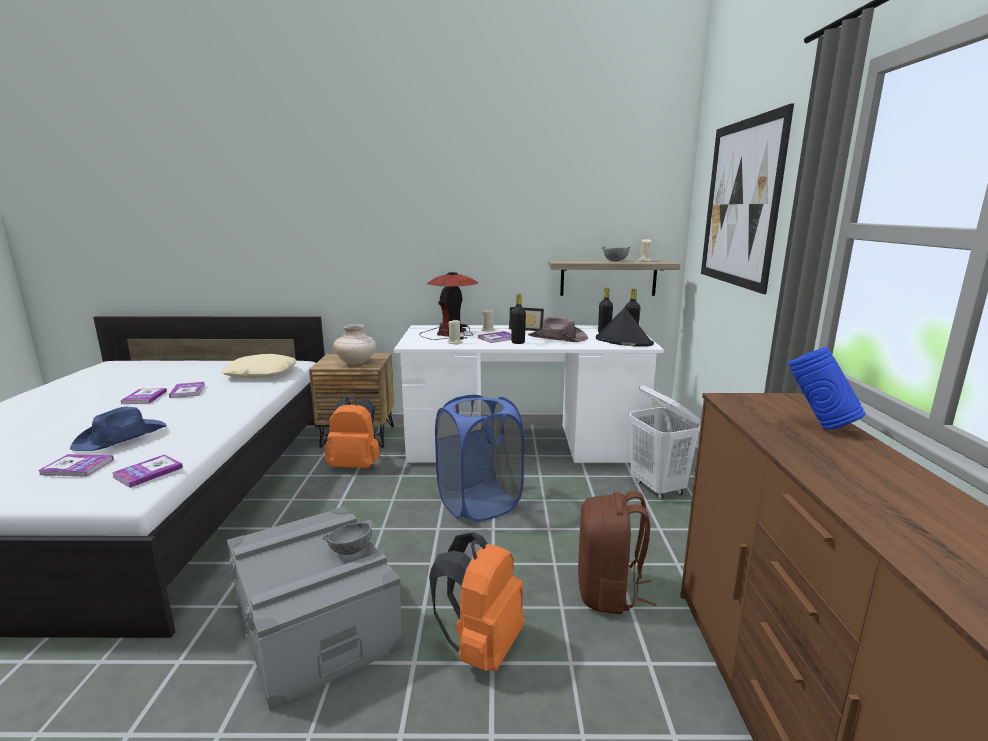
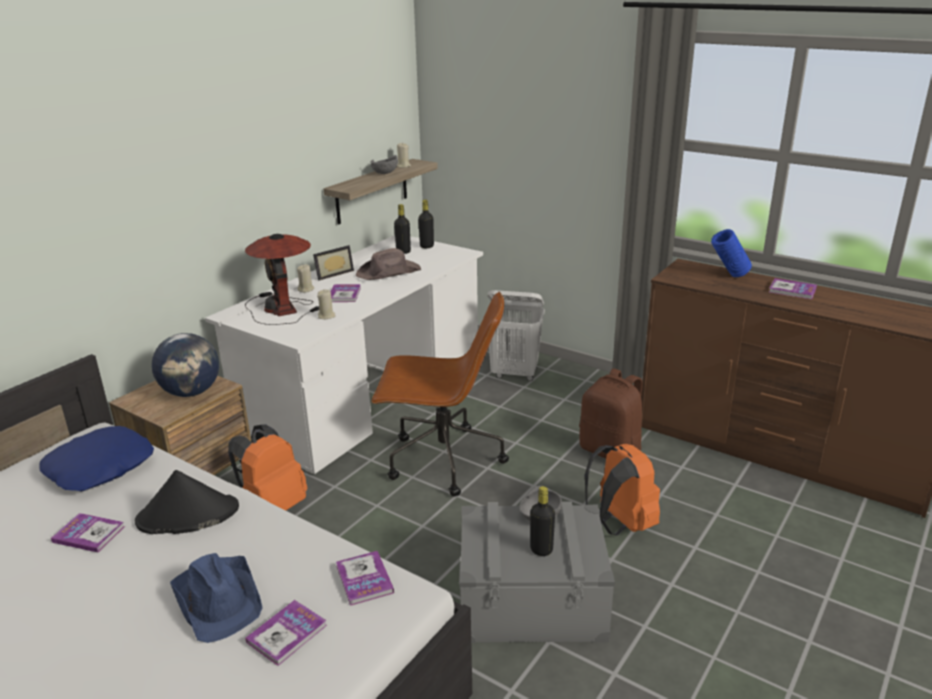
camera: 55 degrees left, 10 degrees up
book [120,388,167,404] -> book moved to [769,278,817,299]
beige pillow [222,354,296,379] -> blue pillow [39,426,154,492]
beige vase [333,324,376,365] -> globe [152,333,219,397]
blue laundry basket [435,394,524,522] -> brown office chair [371,292,509,496]
black bottle [511,294,526,344] -> black bottle moved to [530,486,555,556]
black hat [596,307,654,347] -> black hat moved to [135,470,239,534]
picture [701,104,794,294] -> none

